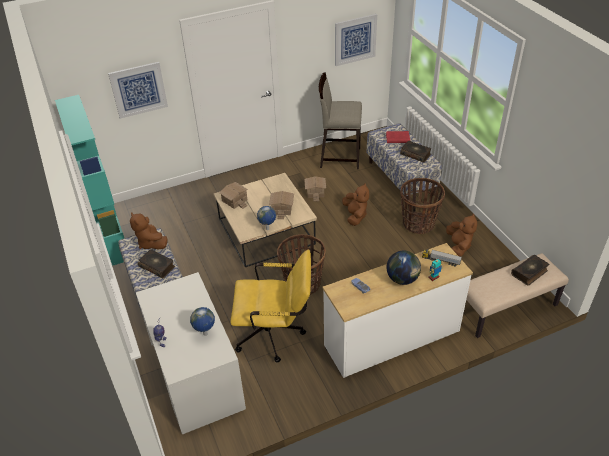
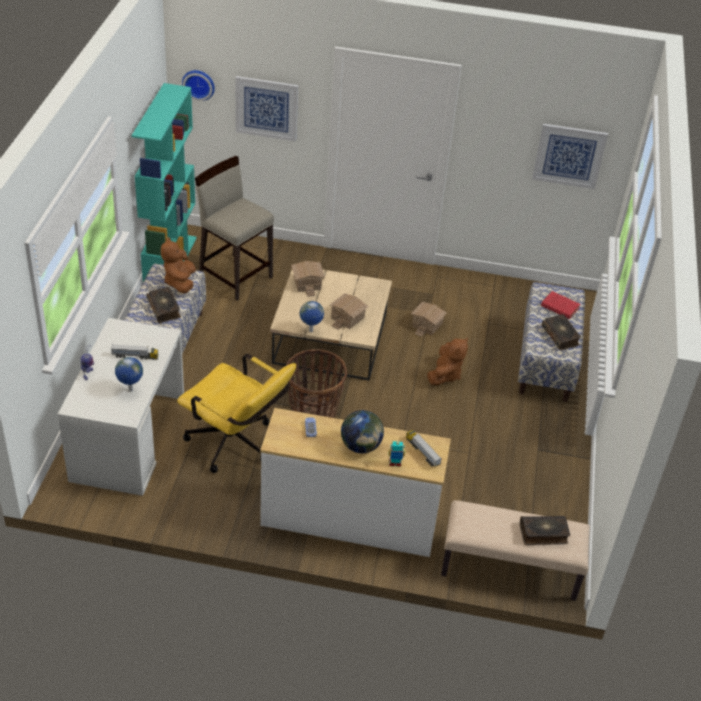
camera: 30 degrees right, 0 degrees up
beige stool [319,72,362,170] -> beige stool moved to [195,156,274,301]
basket [400,178,445,234] -> none
brown plush toy [446,213,477,257] -> none
none -> toy truck [111,344,158,360]
none -> wall clock [182,70,215,101]

